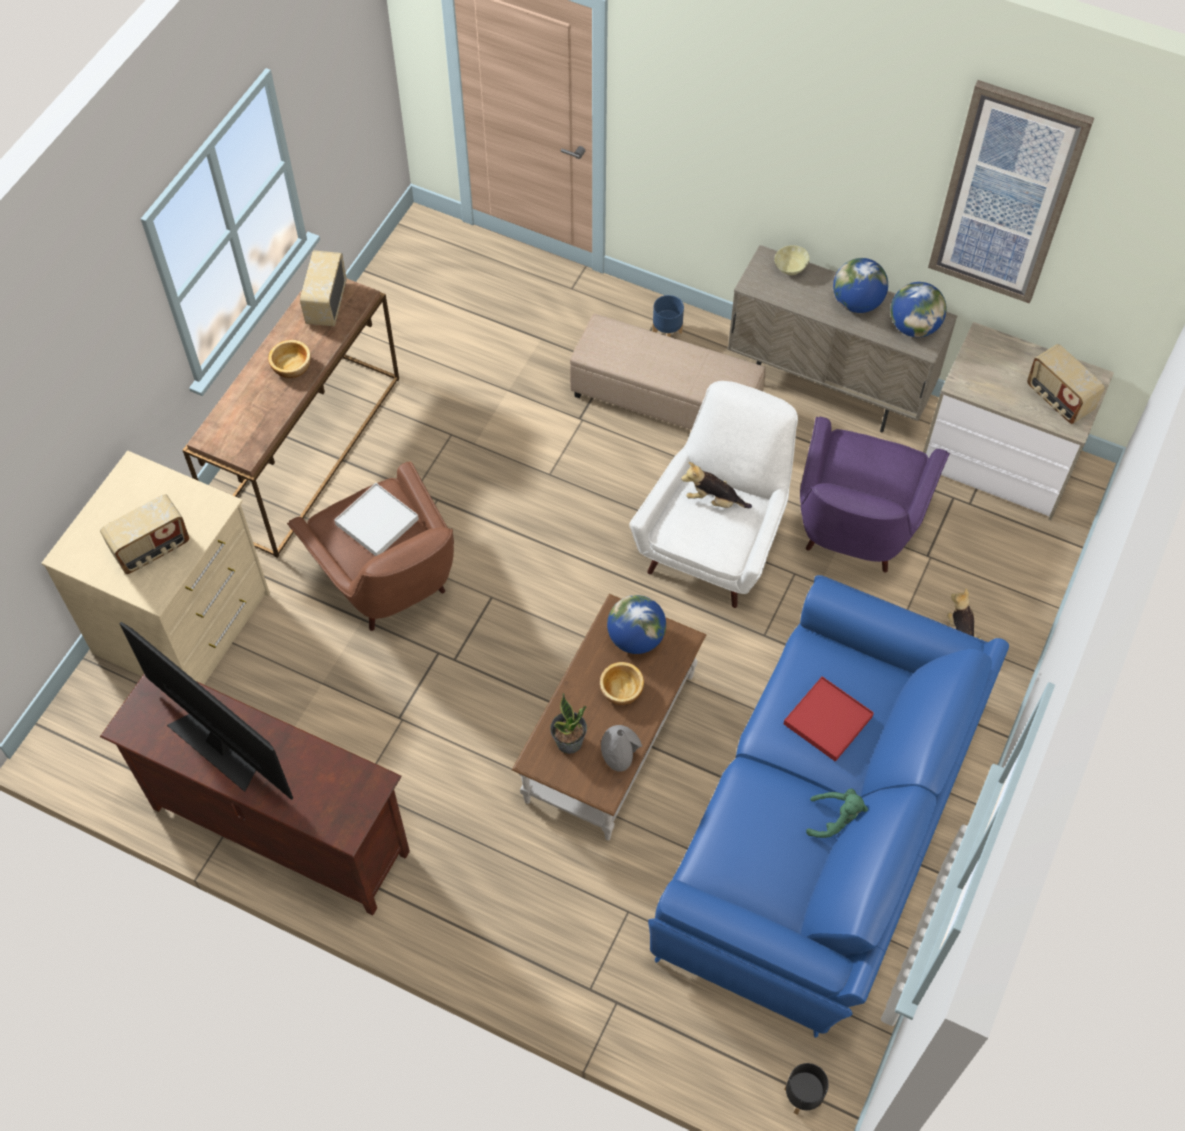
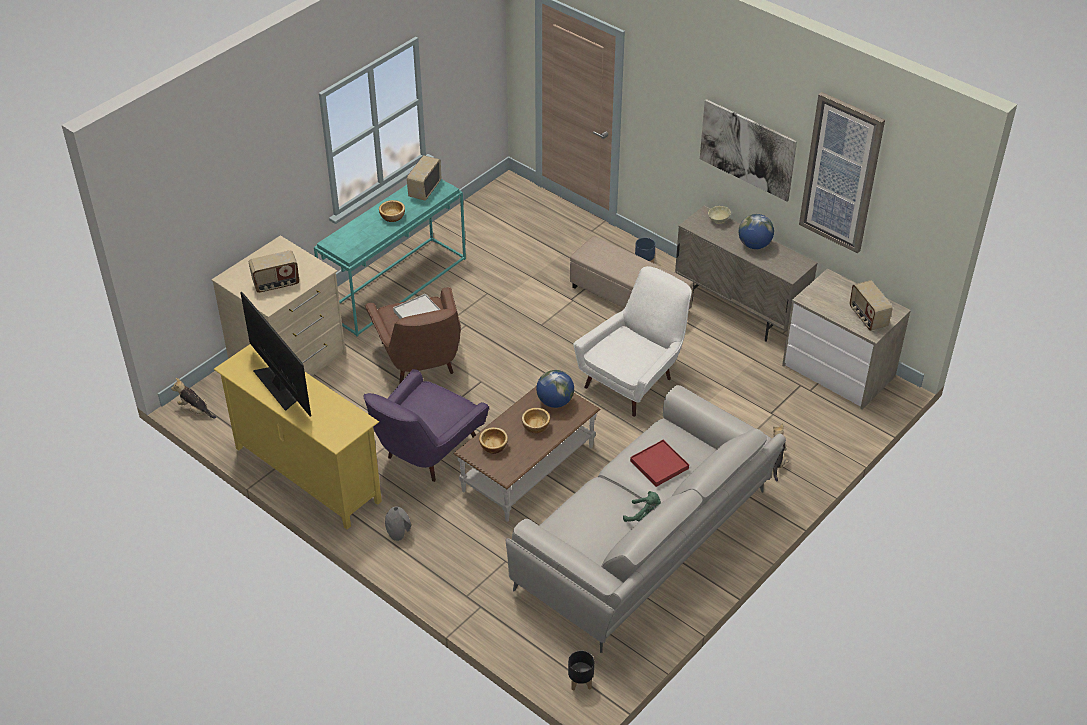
camera: 15 degrees right, 15 degrees down
brown tv stand [100,674,410,916] -> yellow tv stand [213,344,382,529]
brown console table [182,278,399,558] -> turquoise console table [314,179,466,337]
potted plant [550,693,587,754] -> bowl [479,427,508,454]
grey vase [601,725,642,772] -> grey vase moved to [385,506,411,541]
blue sofa [648,575,1009,1038] -> grey sofa [506,385,786,653]
plush toy [681,462,752,508] -> plush toy moved to [171,378,216,419]
purple armchair [800,417,950,573] -> purple armchair moved to [363,369,489,482]
globe [891,282,947,337] -> none
none -> picture [700,99,797,202]

